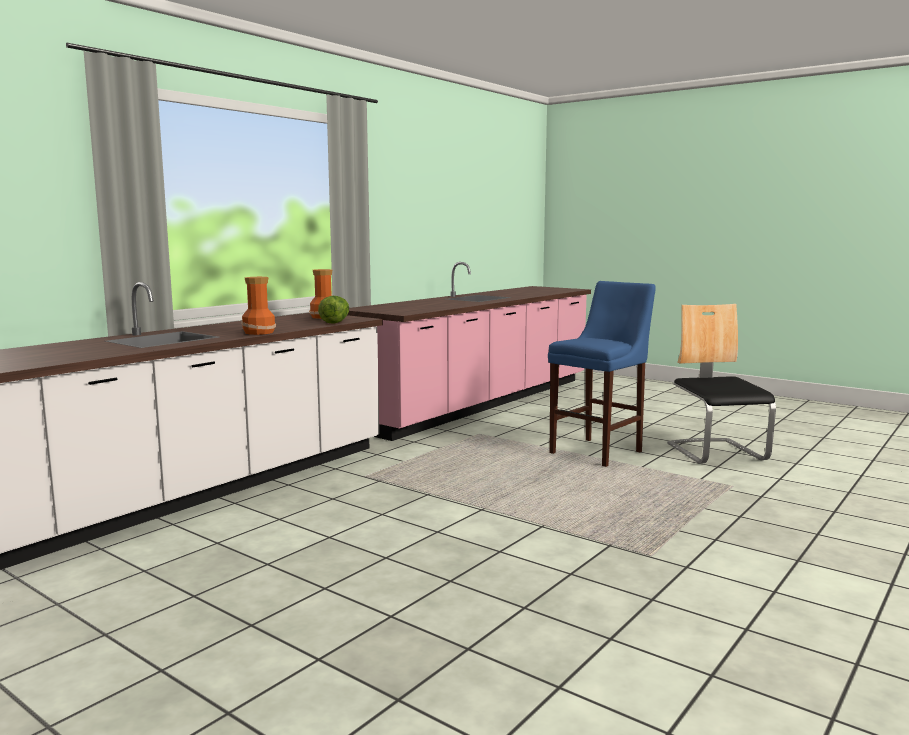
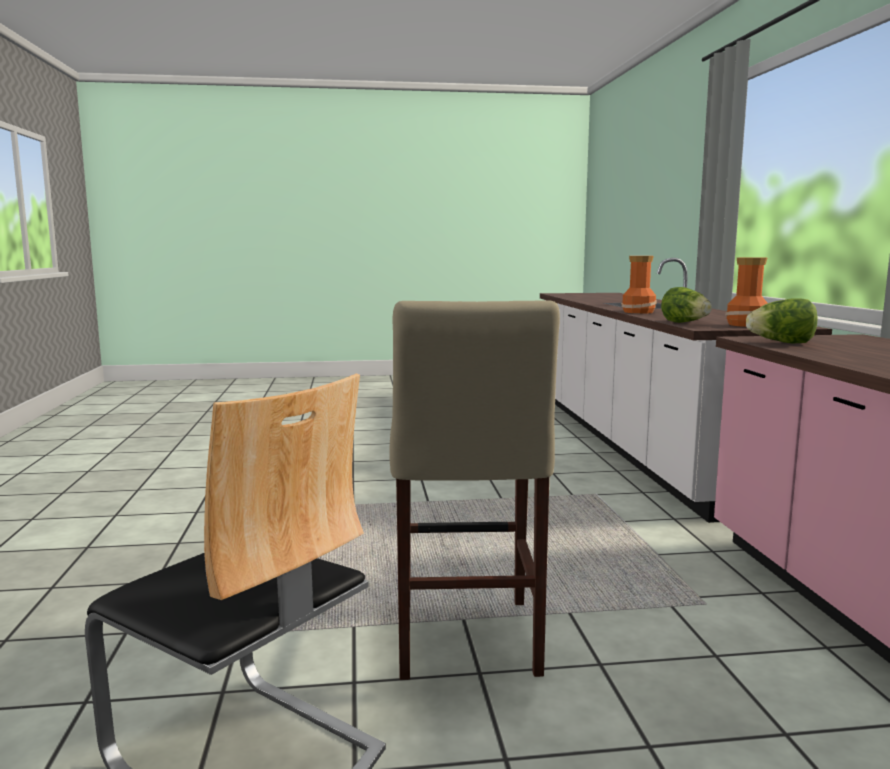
camera: 135 degrees right, 0 degrees up
blue stool [548,281,656,467] -> beige stool [389,300,560,680]
none -> lettuce [746,298,817,343]

